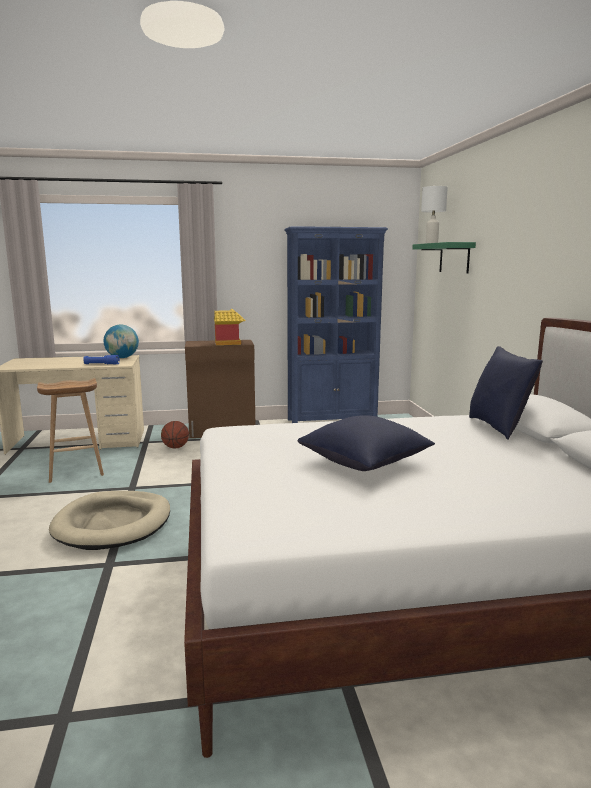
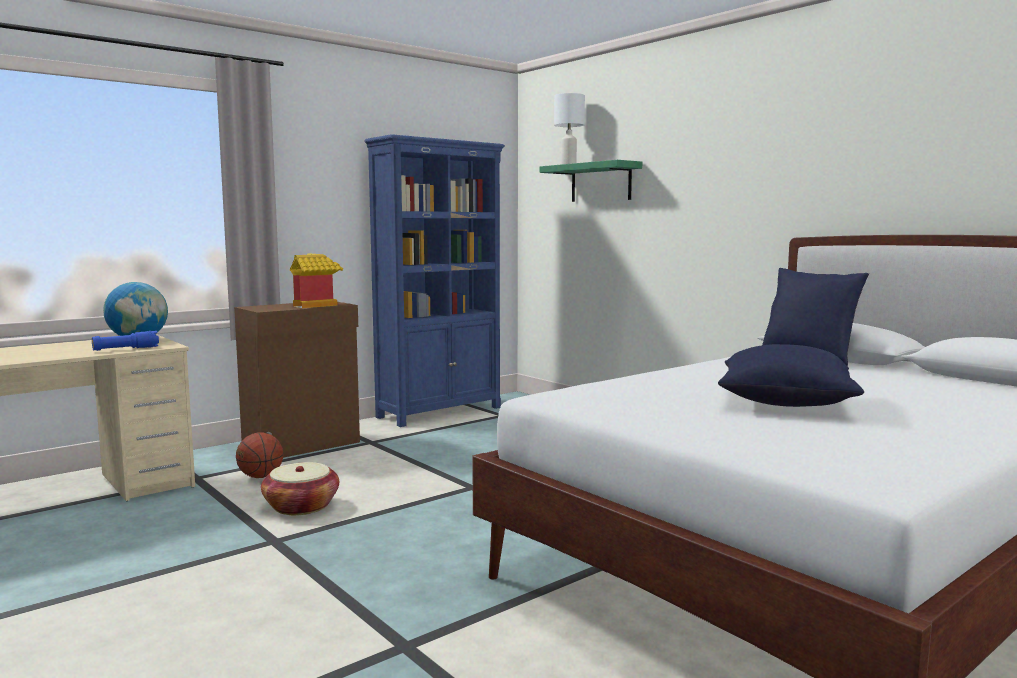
camera: 30 degrees left, 5 degrees down
brown stool [37,378,104,483] -> none
beige dog bed [49,491,170,550] -> none
none -> basket [261,462,339,515]

